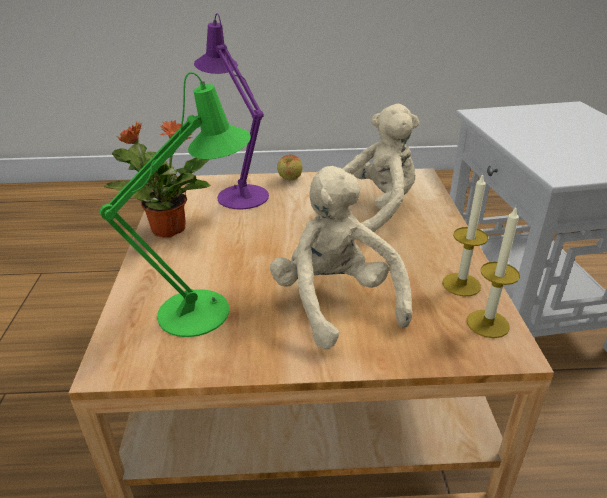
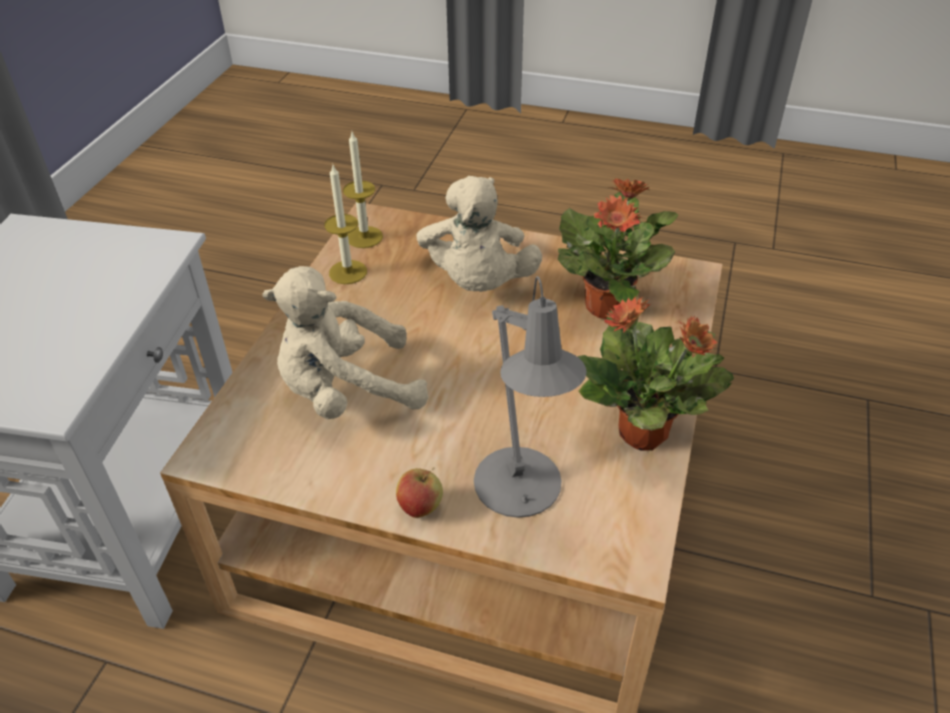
camera: 160 degrees left, 10 degrees up
green table lamp [100,72,251,337] -> potted plant [558,178,678,319]
purple table lamp [194,13,269,209] -> grey table lamp [474,276,587,518]

